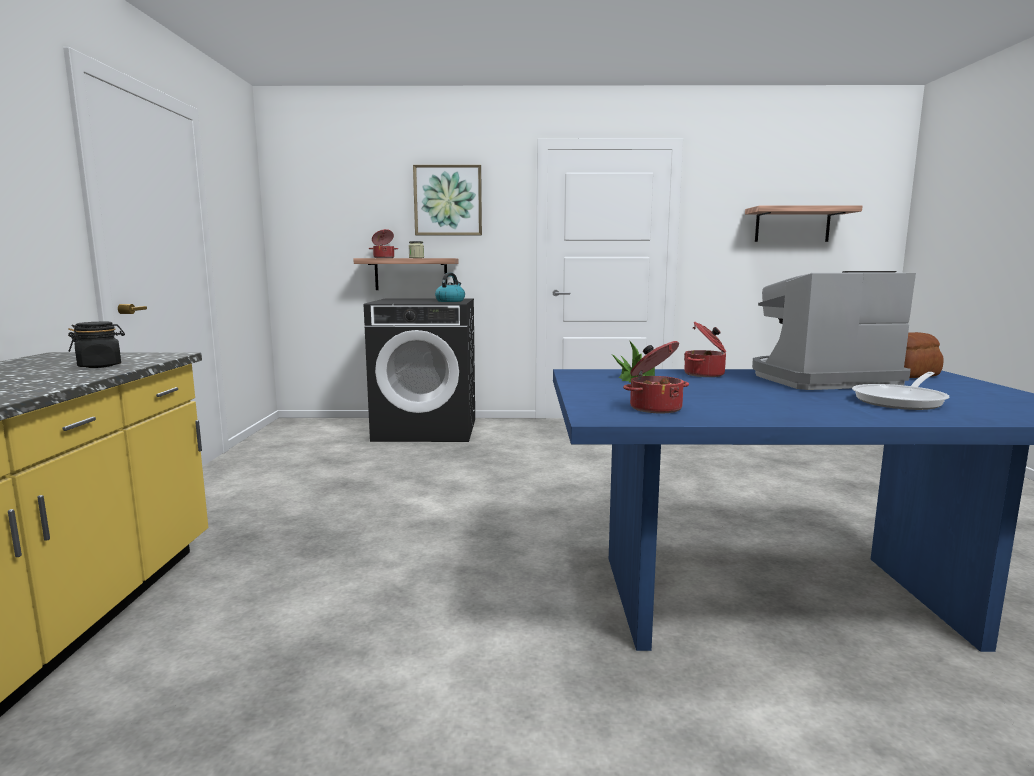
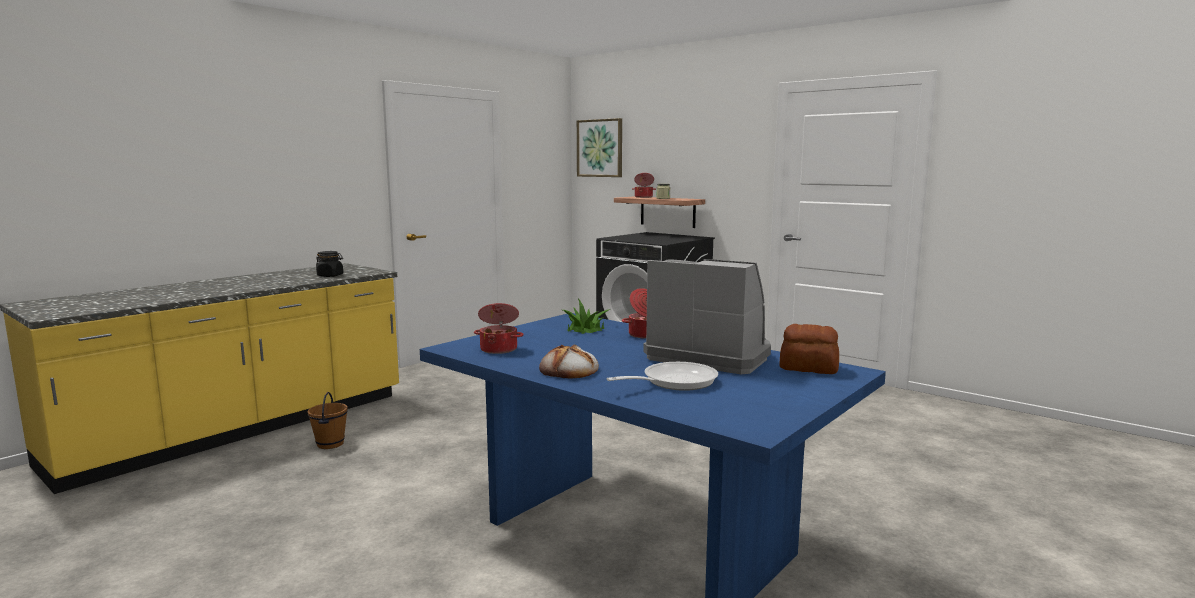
camera: 40 degrees right, 0 degrees up
picture [413,165,482,235] -> picture moved to [577,118,622,177]
kettle [435,272,465,302] -> none
shelf [745,206,863,242] -> none
frying pan [852,372,950,410] -> frying pan turned 150 degrees clockwise [606,362,718,391]
none -> brown bucket [308,392,348,449]
none -> bread [539,345,599,379]

